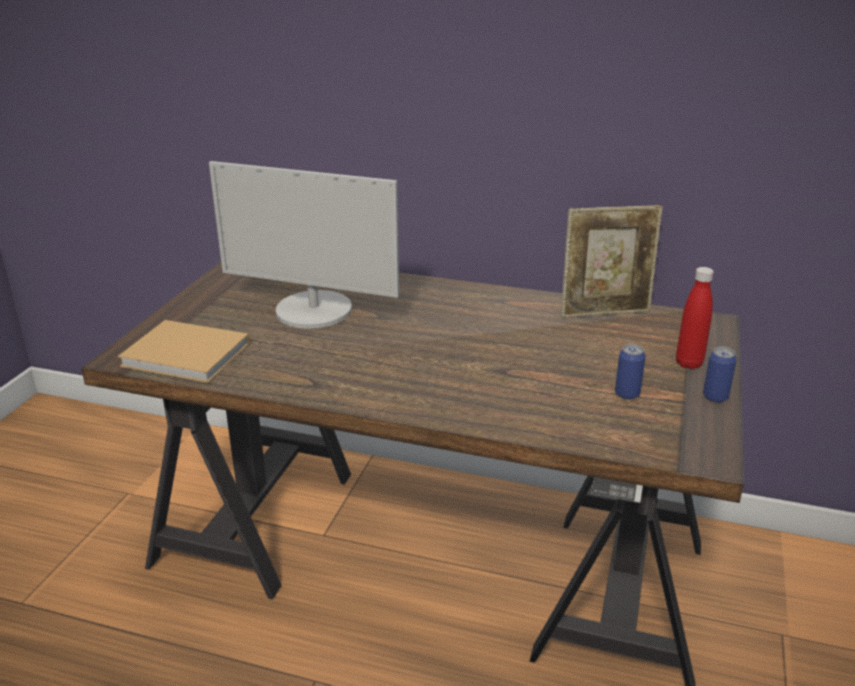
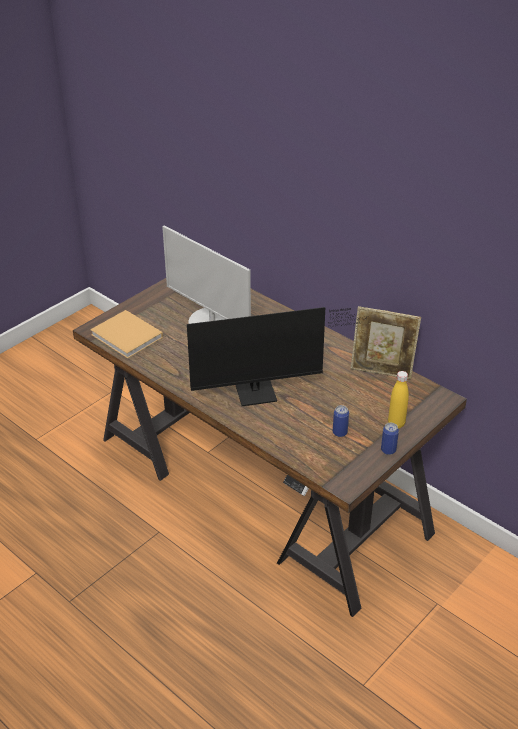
camera: 25 degrees right, 10 degrees up
red bottle [676,267,714,369] -> yellow bottle [388,371,409,429]
none -> monitor [187,307,367,406]

